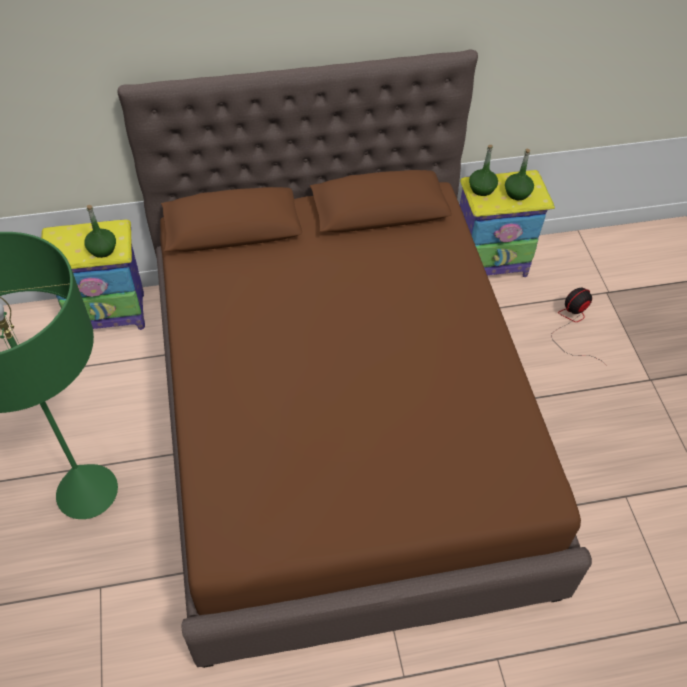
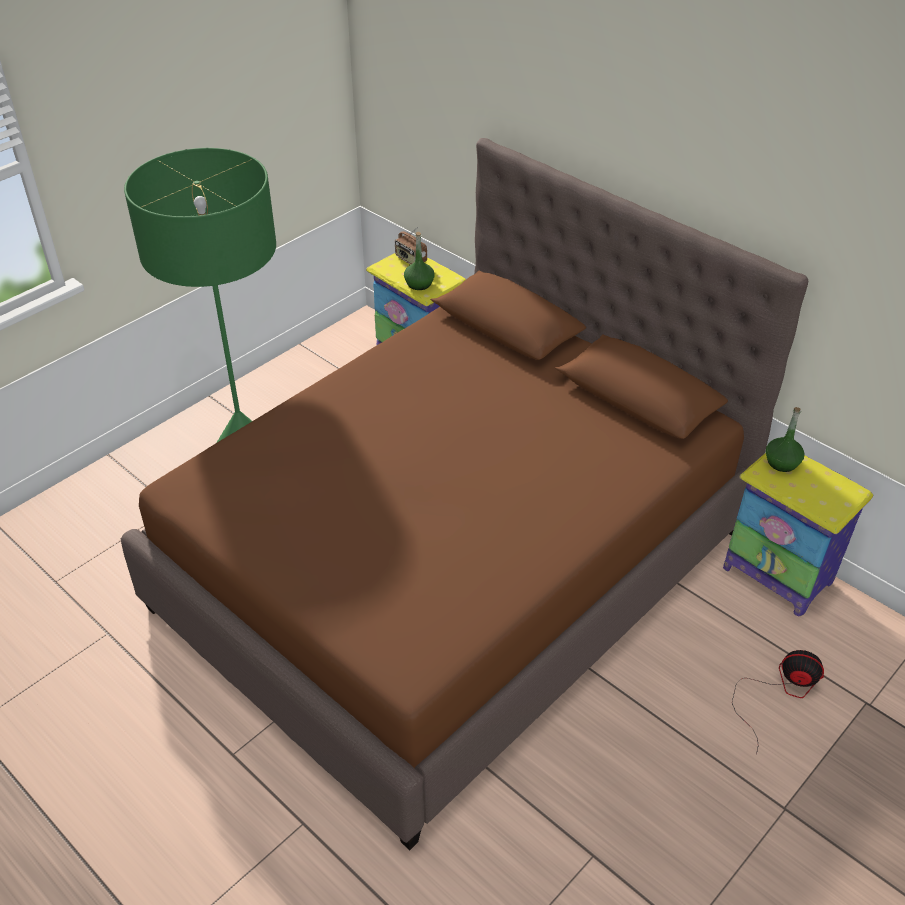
camera: 55 degrees right, 10 degrees down
green bottle [505,149,534,200] -> none
none -> radio [395,227,427,265]

